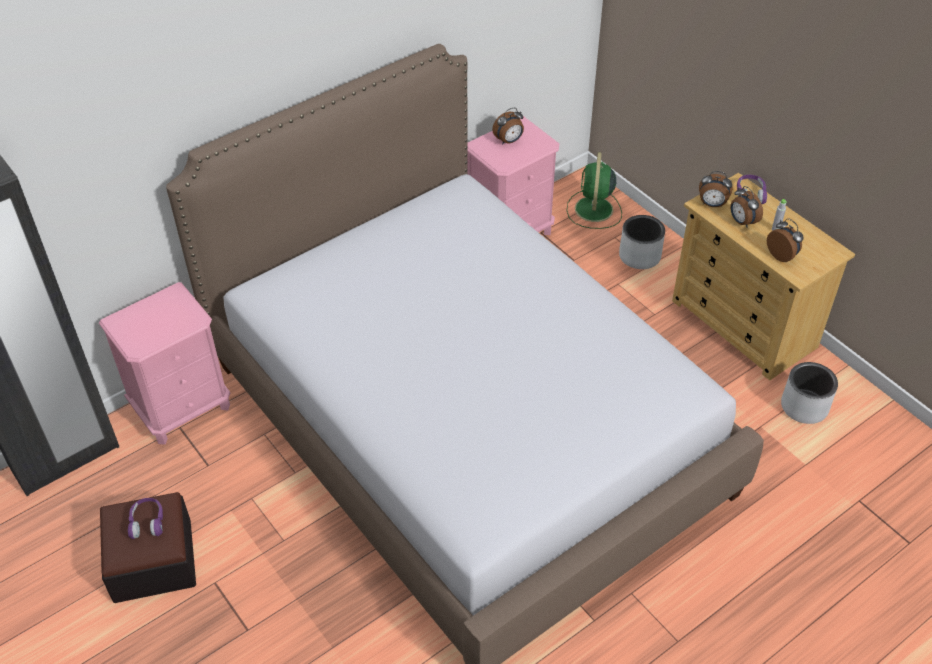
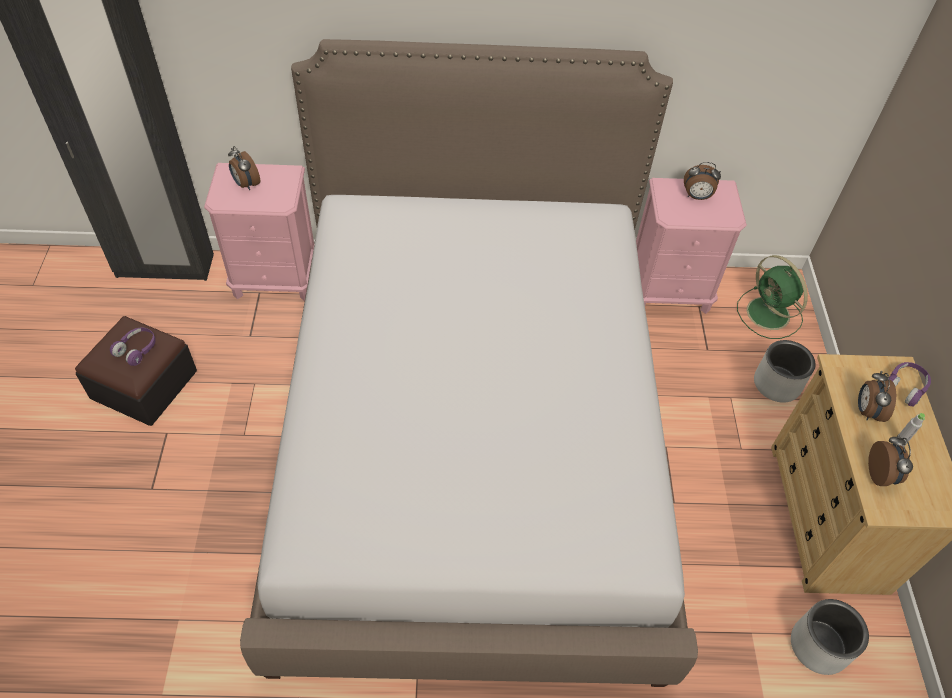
camera: 35 degrees right, 5 degrees up
green fan [567,152,622,229] -> green fan turned 75 degrees counterclockwise [737,255,808,339]
alarm clock [699,171,733,207] -> alarm clock moved to [228,146,260,190]

